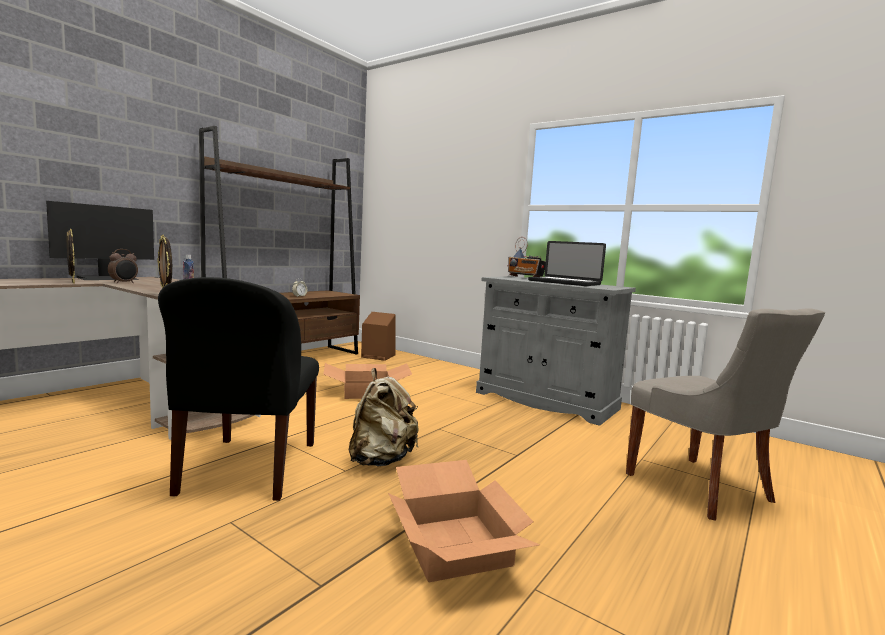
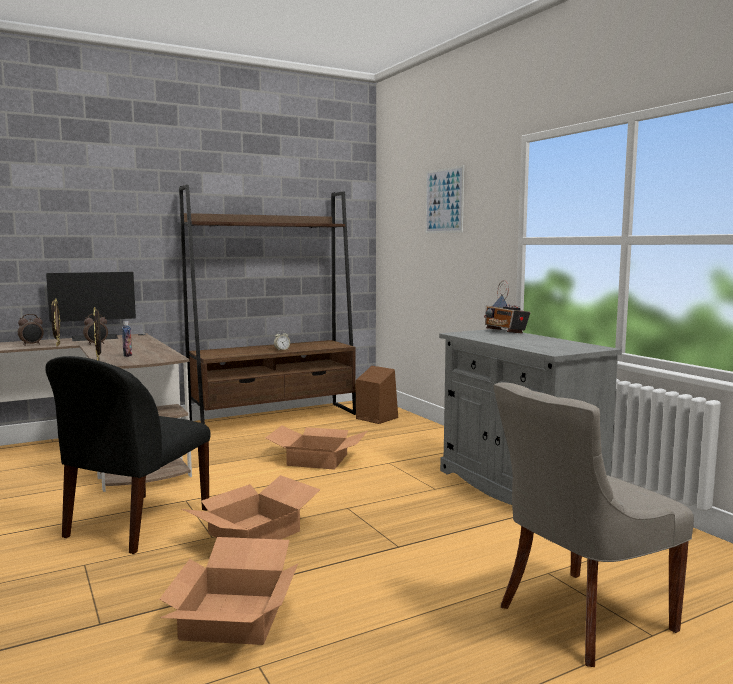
camera: 25 degrees right, 0 degrees up
beige backpack [349,368,419,467] -> cardboard box [182,475,321,539]
laptop [528,241,606,286] -> none
grey chair [626,308,825,521] -> grey chair turned 60 degrees clockwise [493,382,694,667]
none -> alarm clock [18,314,44,346]
none -> picture [425,165,464,233]

